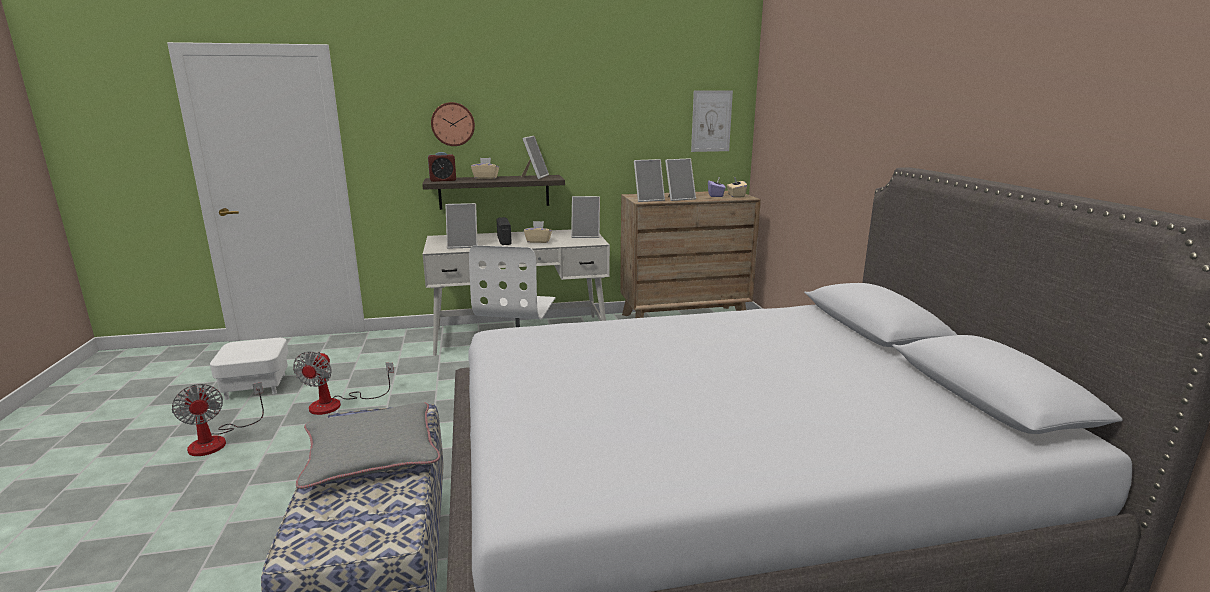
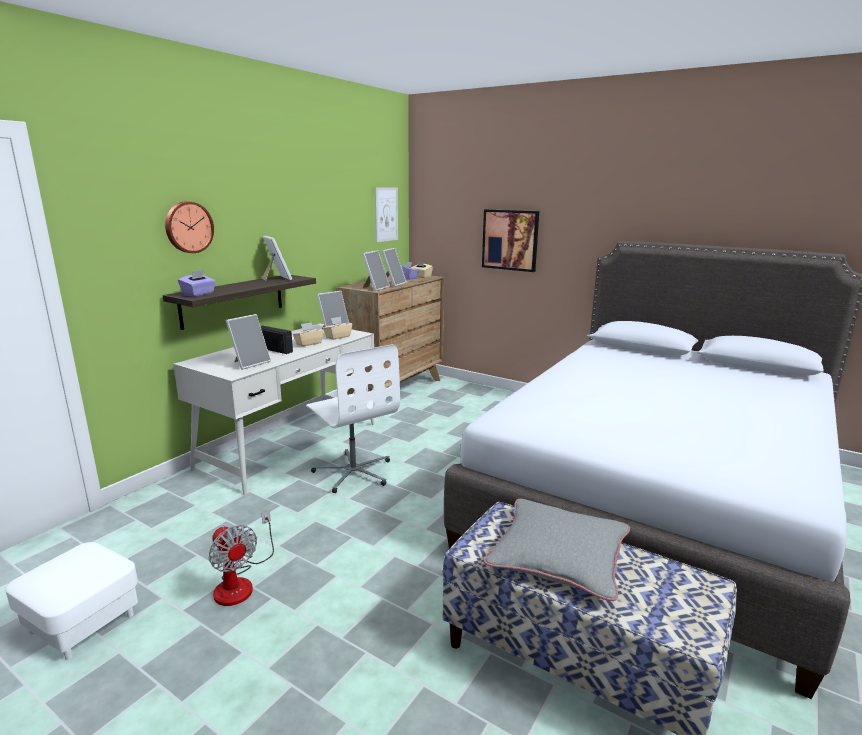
camera: 45 degrees left, 0 degrees up
fan [172,382,264,456] -> none
alarm clock [428,152,456,182] -> purple tissue box [178,270,216,296]
beige tissue box [471,158,499,179] -> beige tissue box moved to [323,316,352,340]
none -> picture [482,209,539,272]

